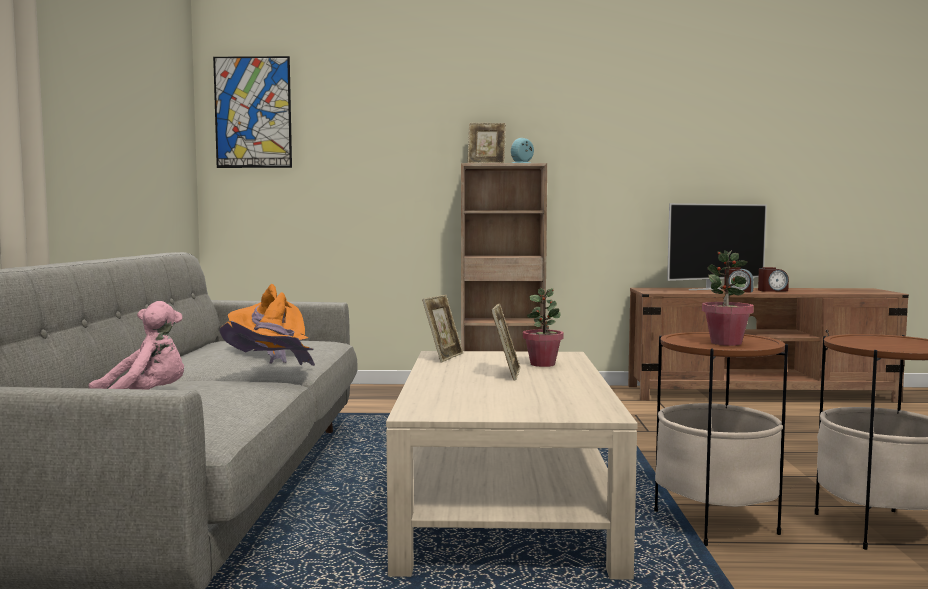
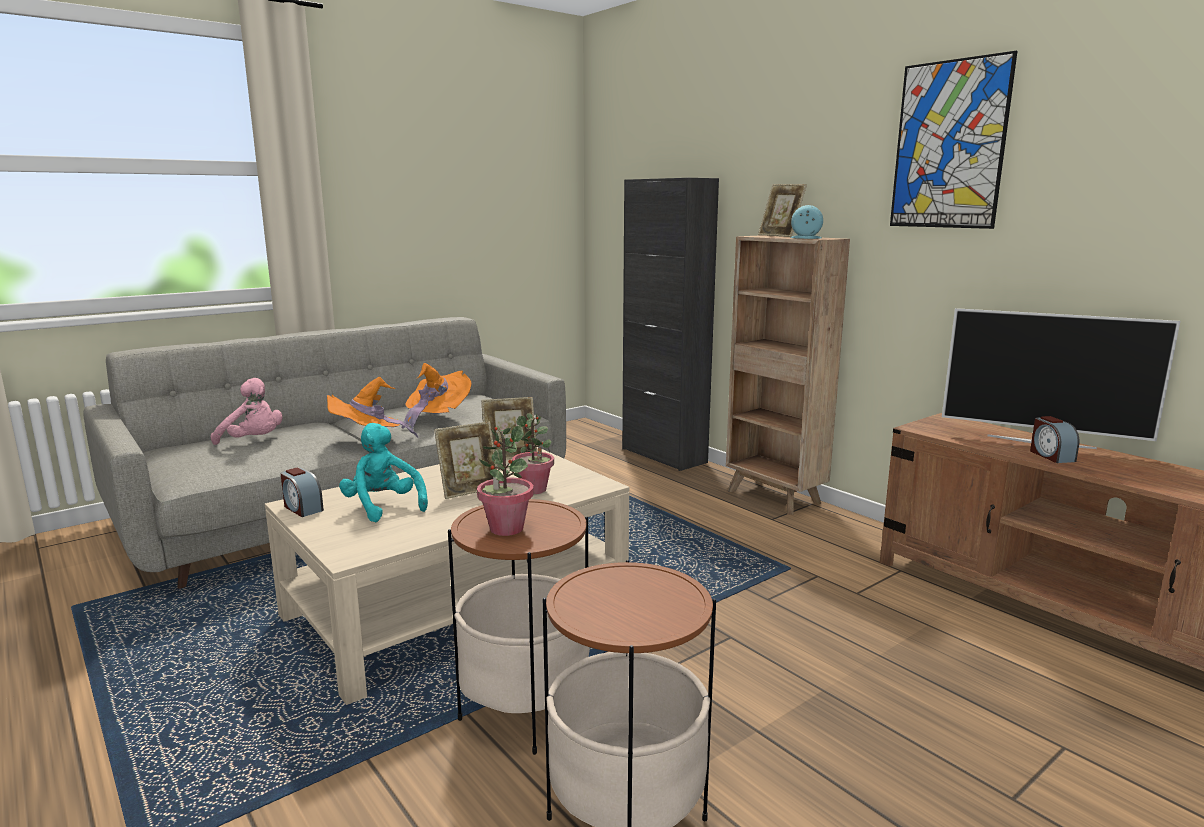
camera: 50 degrees right, 10 degrees up
picture [213,56,292,168] -> picture moved to [890,51,1017,229]
alarm clock [758,267,789,292] -> alarm clock moved to [281,468,324,517]
none -> turquoise plush toy [339,423,428,522]
none -> black cabinet [622,178,719,471]

